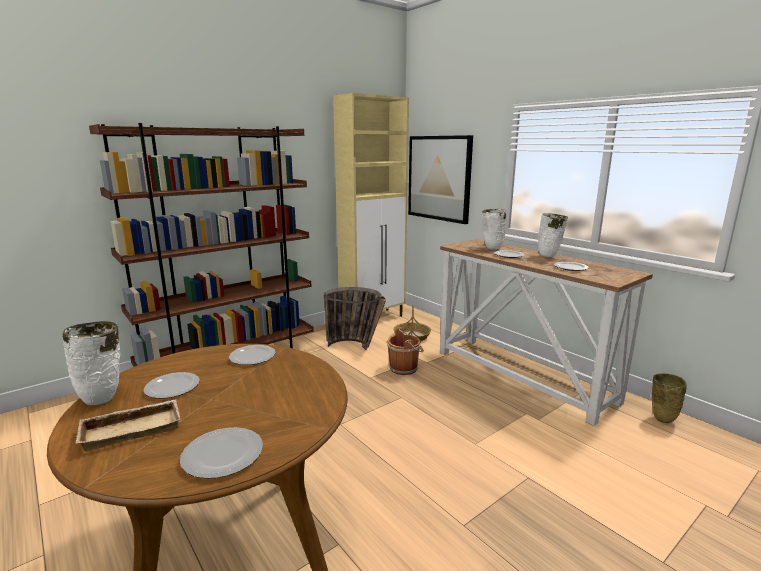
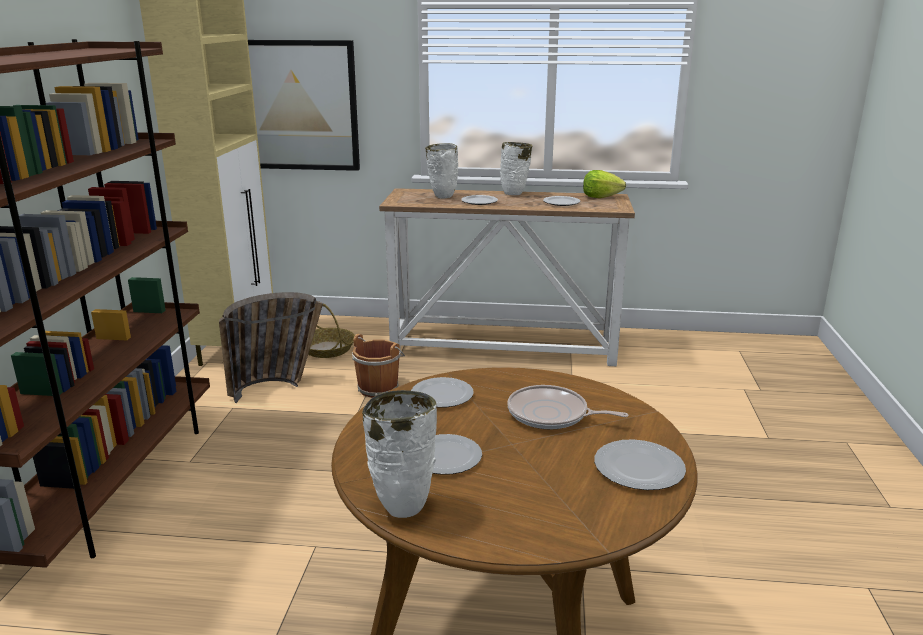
camera: 45 degrees left, 5 degrees up
beige tray [76,399,181,451] -> none
beige vase [652,373,687,423] -> none
none -> frying pan [507,385,628,430]
none -> lettuce [583,170,626,198]

